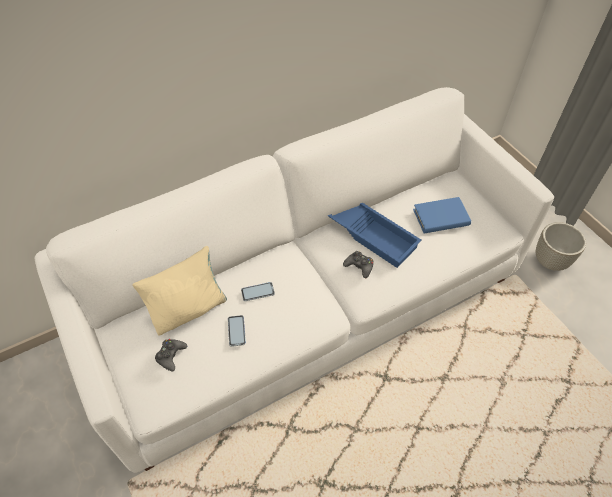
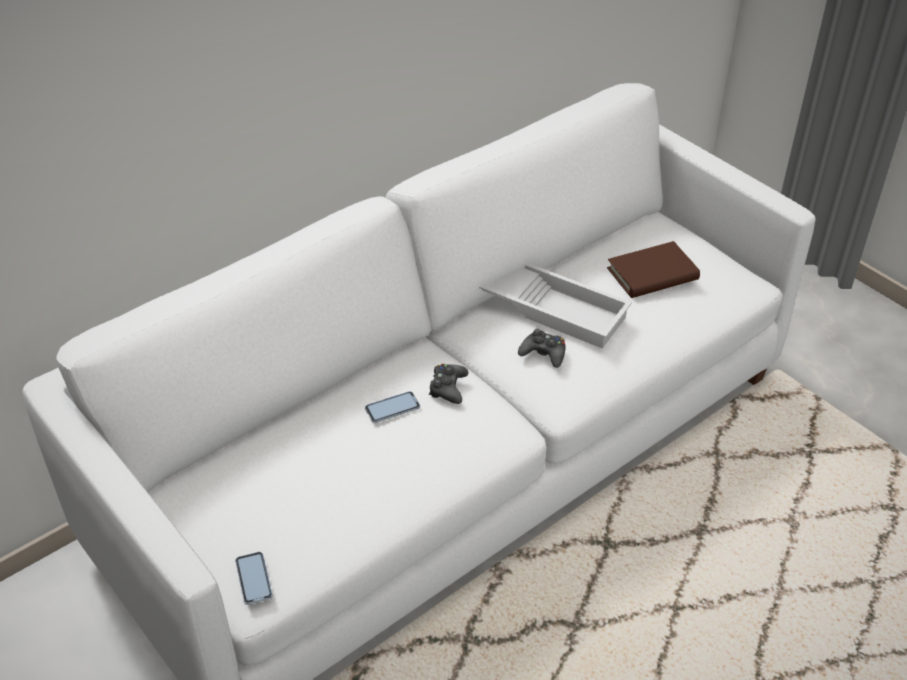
camera: 10 degrees left, 10 degrees down
beige pillow [132,246,227,336] -> none
black game controller [155,339,187,372] -> black game controller moved to [429,364,468,404]
phone [228,315,246,347] -> phone moved to [235,552,273,605]
blue tray [328,203,421,268] -> white tray [479,263,632,349]
blue book [413,197,471,233] -> brown book [607,241,700,298]
grey planter [536,222,586,271] -> none

